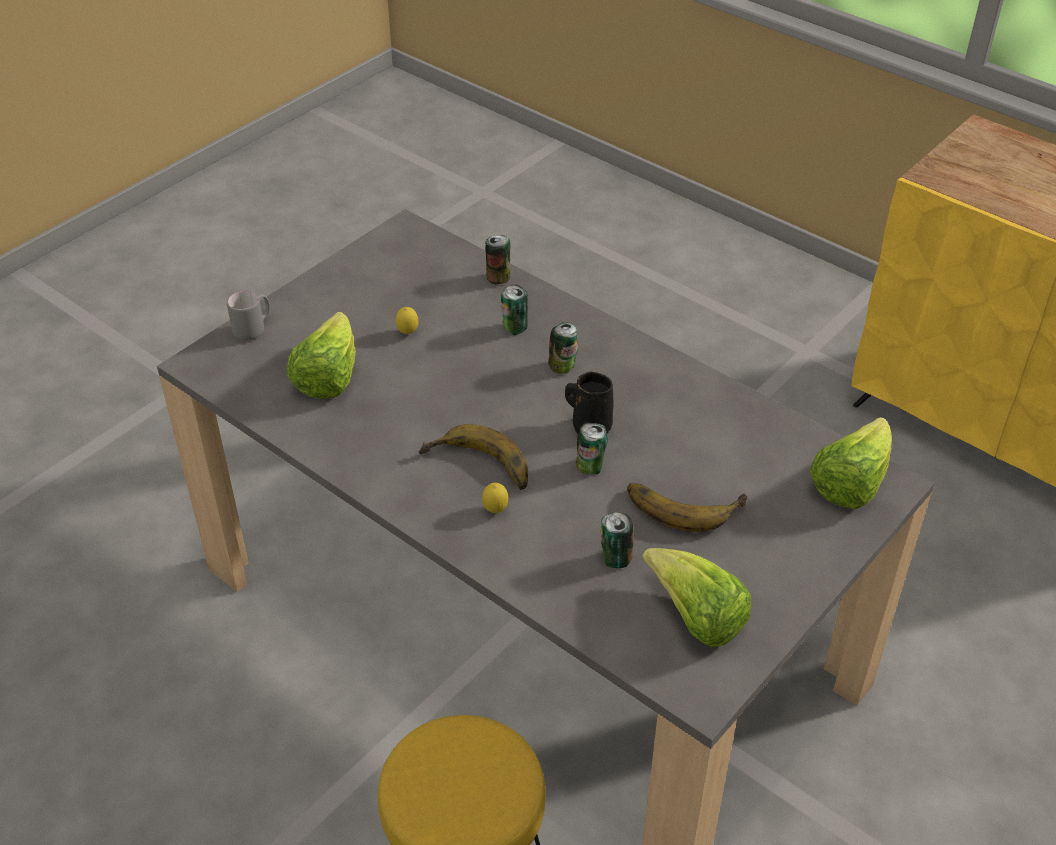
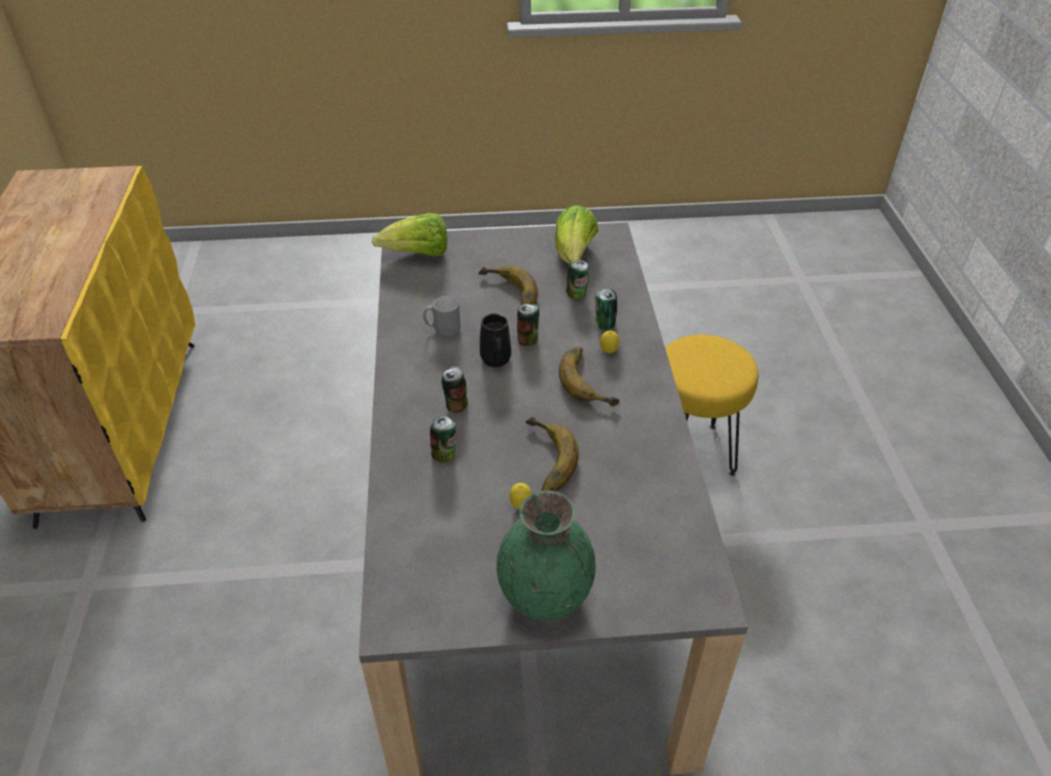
camera: 135 degrees left, 0 degrees up
grey mug [227,291,270,340] -> grey mug moved to [423,296,461,336]
lettuce [286,312,356,399] -> none
can [485,235,511,285] -> can moved to [595,289,617,329]
none -> green vase [497,490,596,621]
none -> banana [525,417,579,492]

